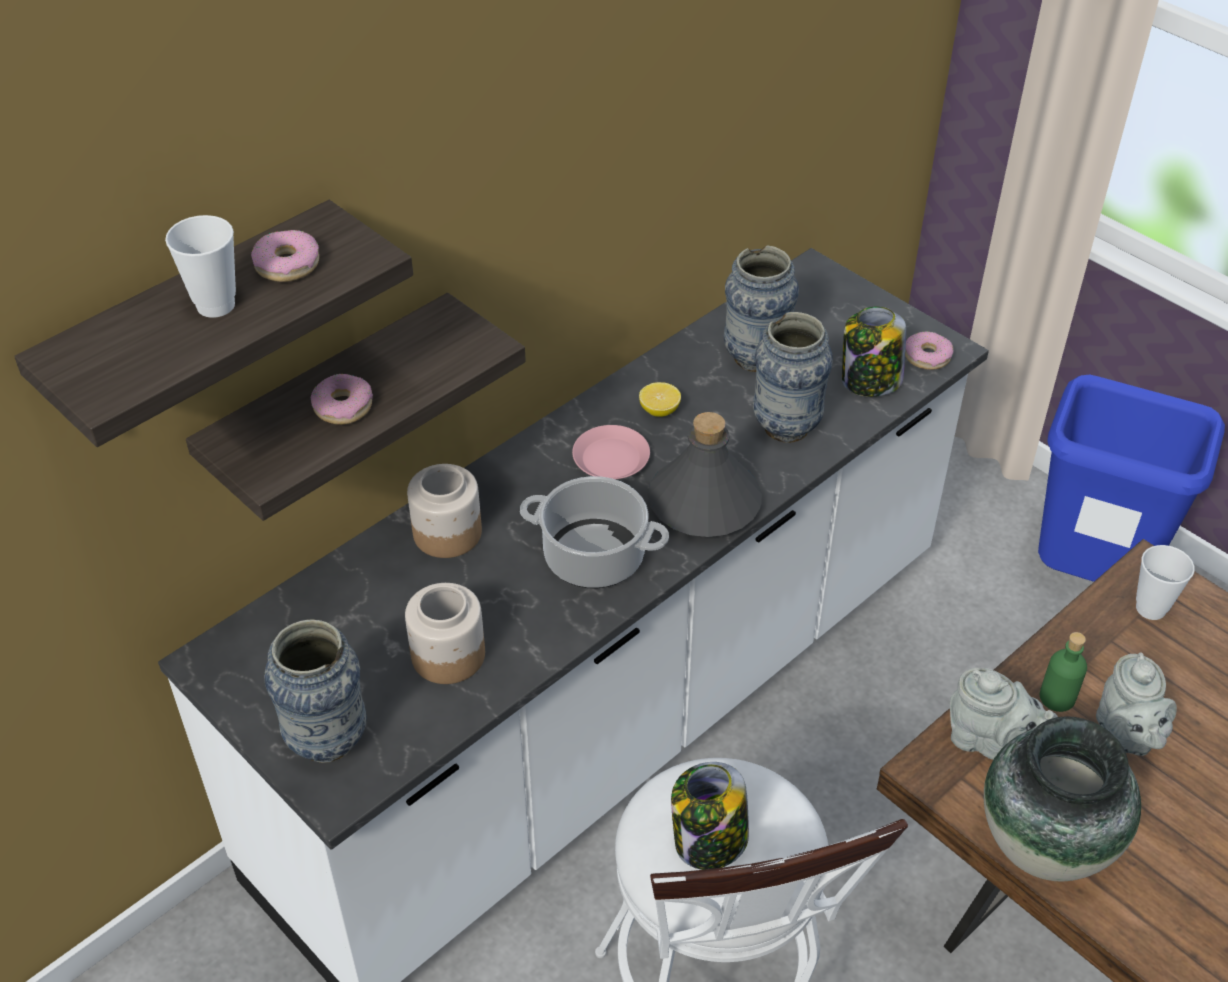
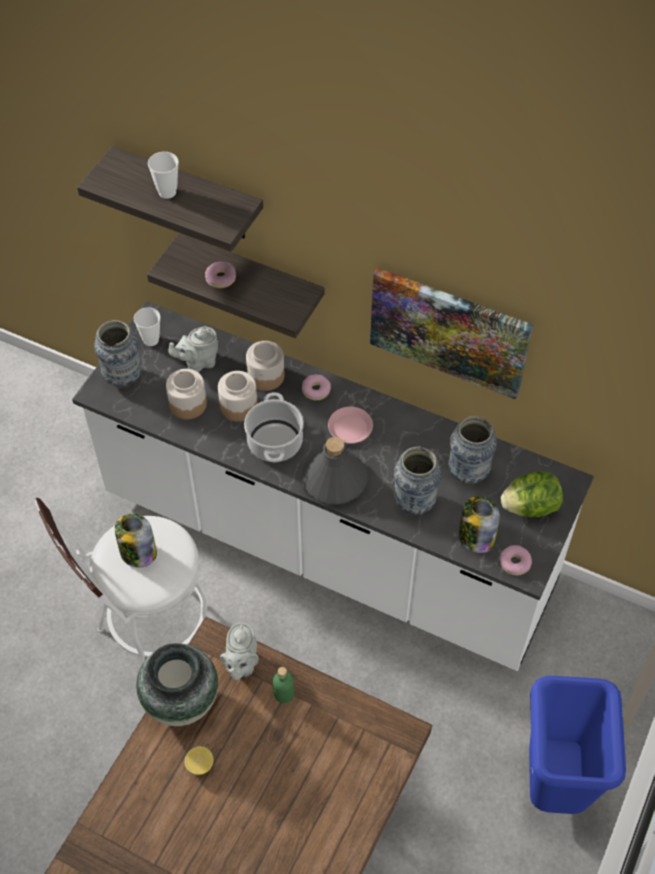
camera: 70 degrees right, 10 degrees up
donut [251,230,319,282] -> donut moved to [302,374,331,400]
lemon [639,382,681,417] -> lemon moved to [185,746,214,775]
grey teapot [1096,652,1177,756] -> grey teapot moved to [169,327,218,372]
cup [1136,545,1195,620] -> cup moved to [134,307,161,346]
none -> jar [218,371,257,422]
none -> picture [370,268,533,400]
none -> lettuce [500,471,563,517]

